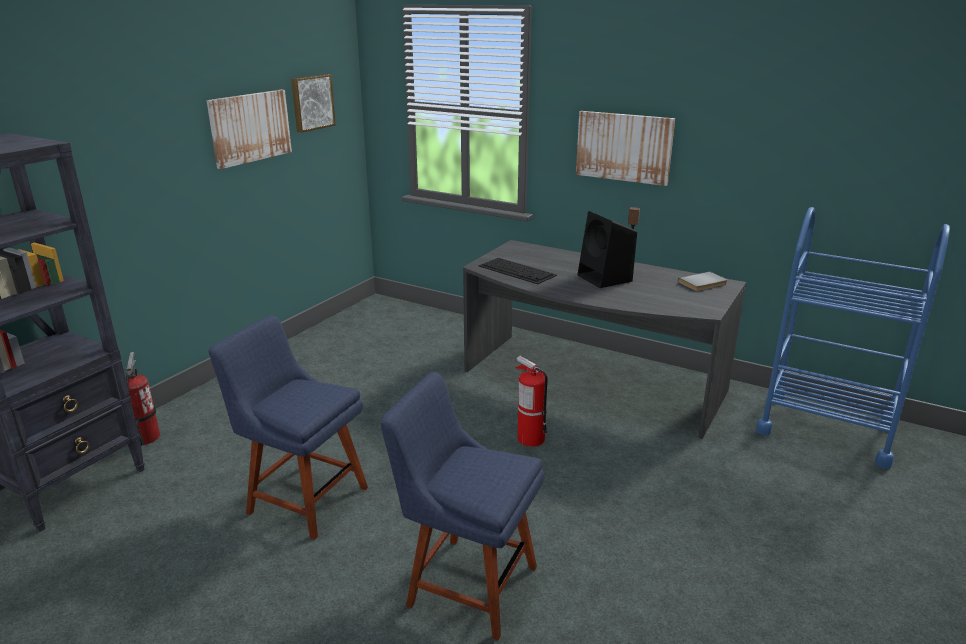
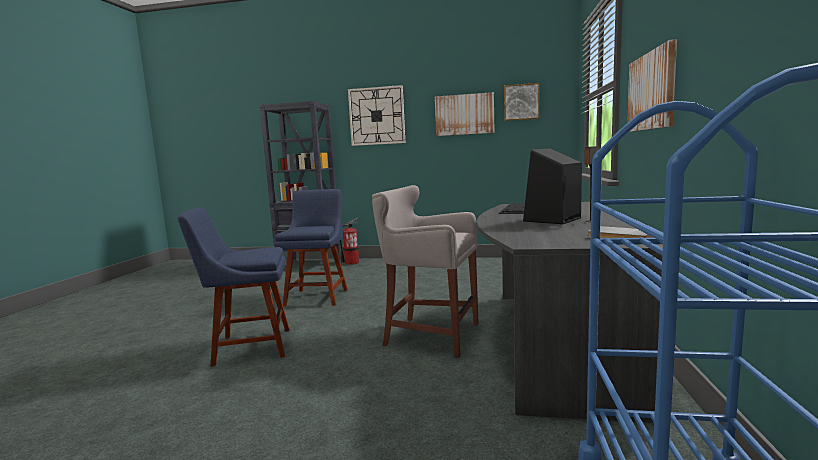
camera: 70 degrees right, 15 degrees down
blue chair [380,372,544,640] -> blue chair turned 105 degrees counterclockwise [177,207,290,366]
fire extinguisher [515,356,548,447] -> grey stool [372,185,479,357]
none -> wall clock [348,85,405,146]

